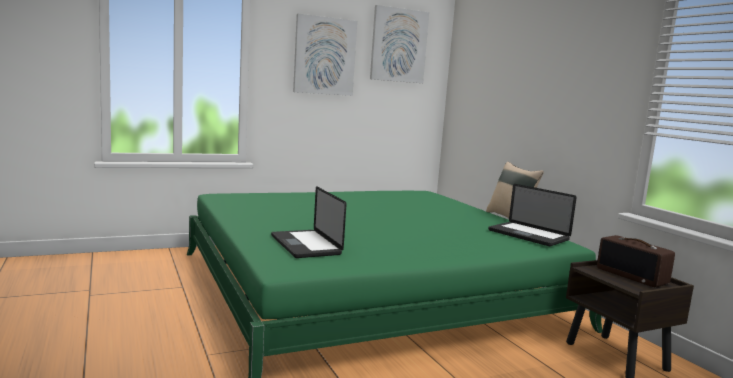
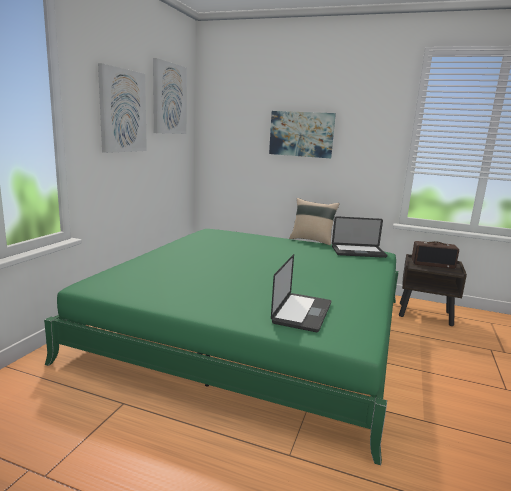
camera: 45 degrees left, 5 degrees up
laptop [271,186,347,258] -> laptop turned 90 degrees counterclockwise [271,254,331,332]
none -> picture [269,111,336,158]

